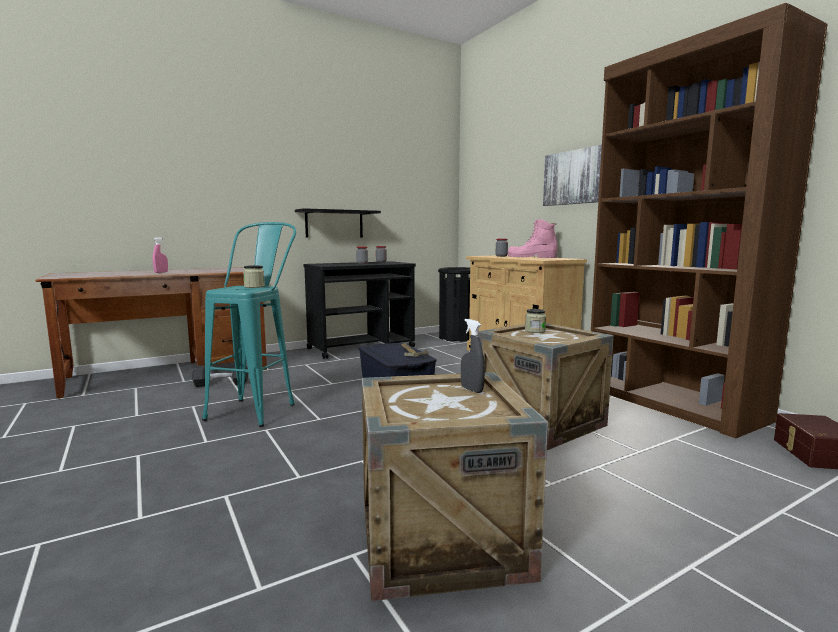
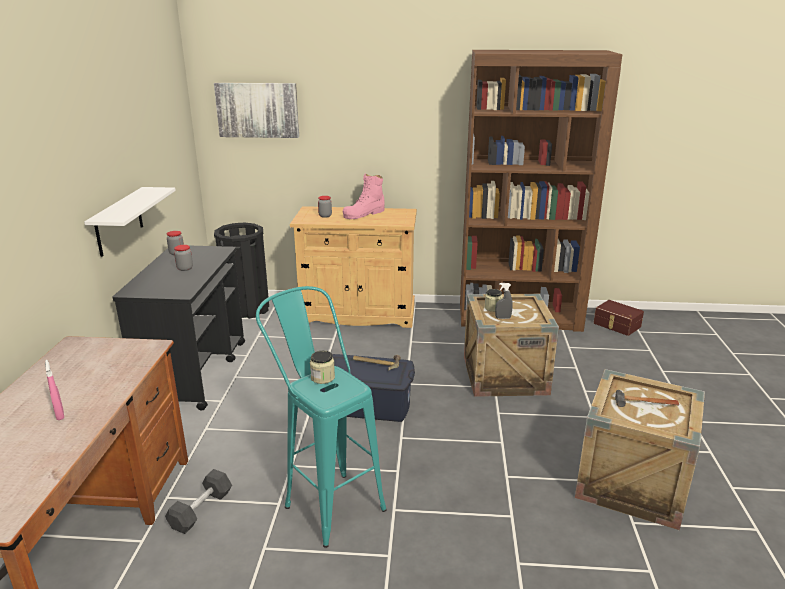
camera: 55 degrees left, 15 degrees up
black shelf [295,208,381,238] -> white shelf [84,187,176,257]
grey spray bottle [461,319,485,393] -> grey spray bottle moved to [495,283,513,319]
picture [543,145,602,206] -> picture moved to [214,83,299,138]
none -> hammer [615,390,679,407]

